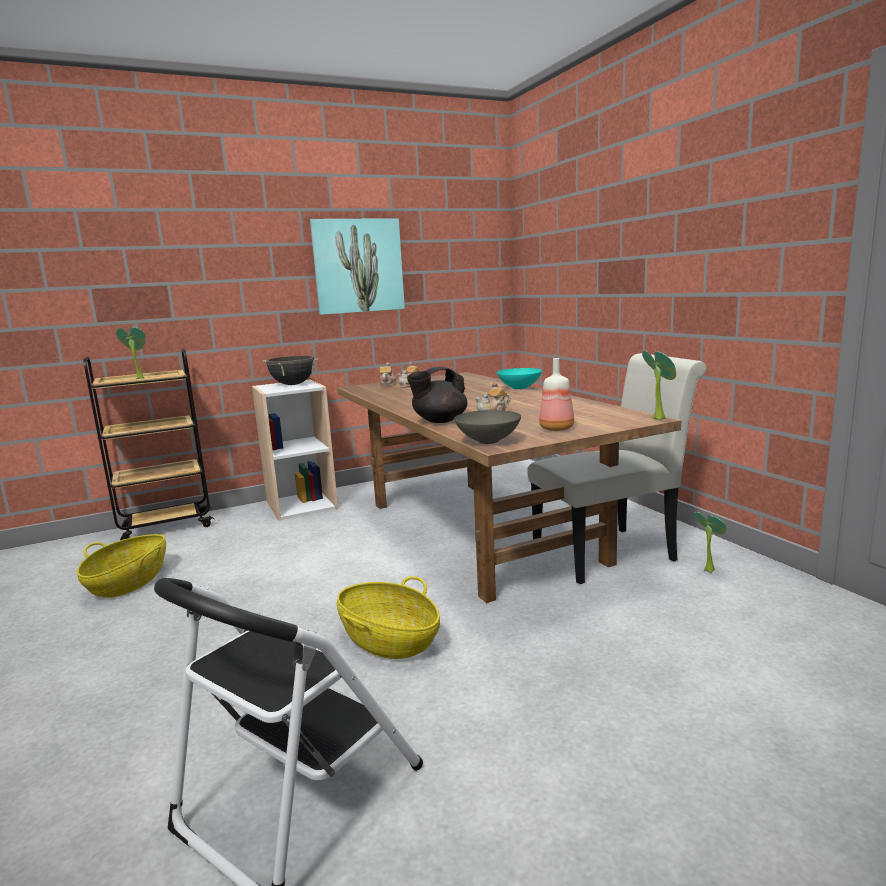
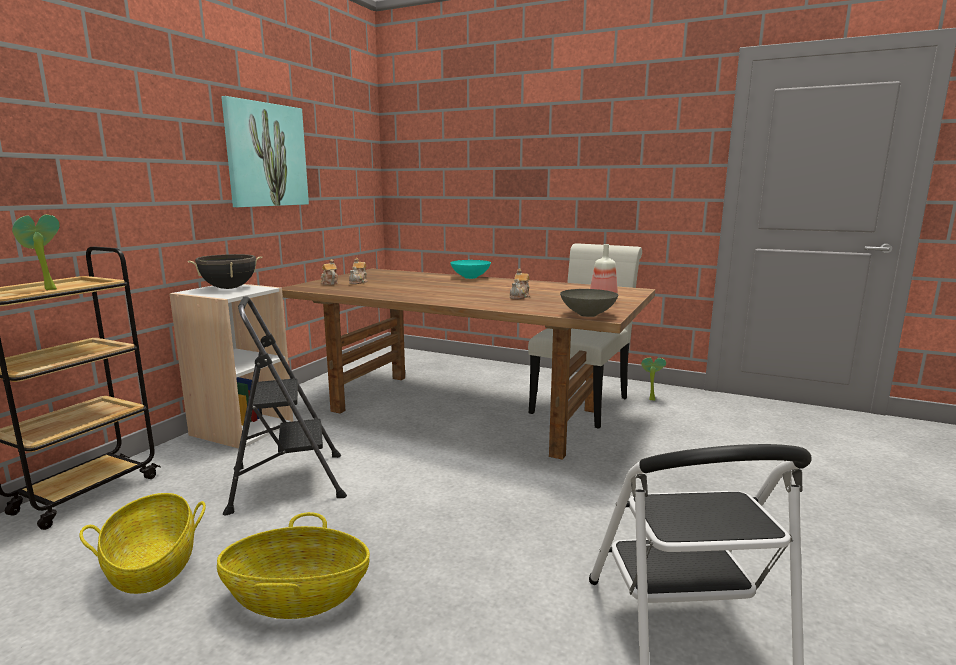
camera: 40 degrees left, 0 degrees up
basket [337,576,440,659] -> basket moved to [217,512,370,619]
black teapot [407,367,467,423] -> none
potted plant [642,350,676,420] -> none
none -> black step ladder [223,296,347,516]

